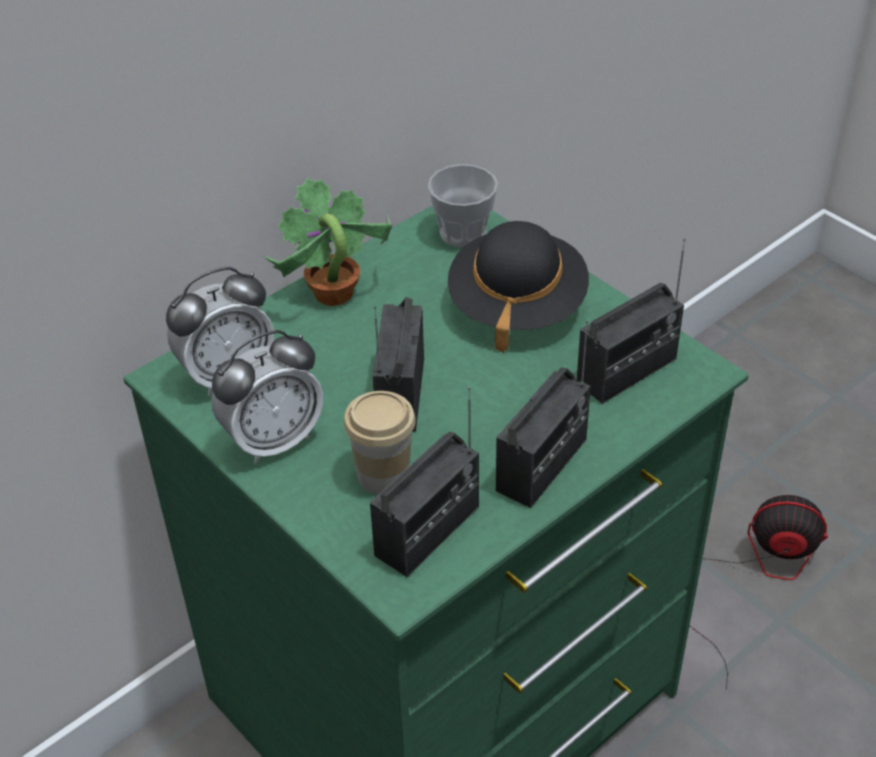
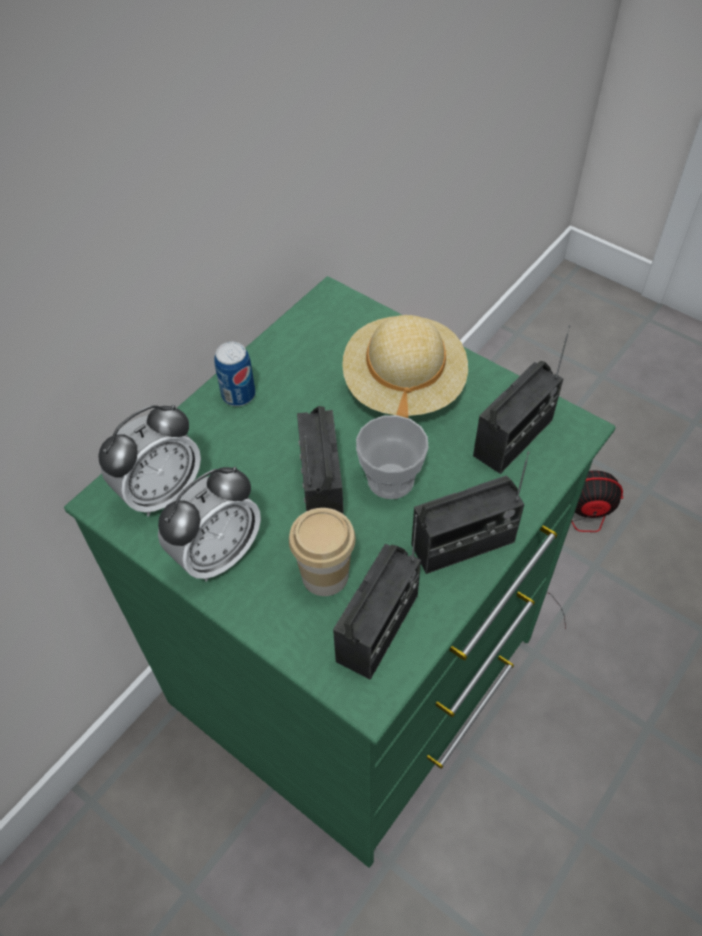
camera: 10 degrees left, 10 degrees up
potted plant [263,178,392,306] -> can [214,342,255,406]
cup [428,164,498,247] -> cup moved to [356,415,429,499]
black hat [448,221,589,353] -> beige hat [342,315,468,418]
radio [496,320,591,508] -> radio turned 45 degrees clockwise [411,451,529,574]

